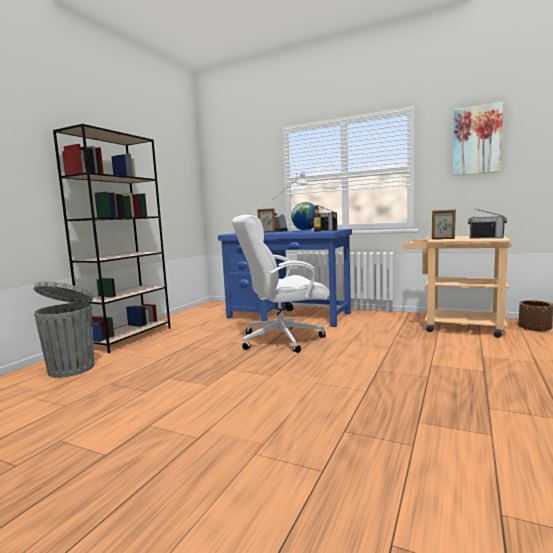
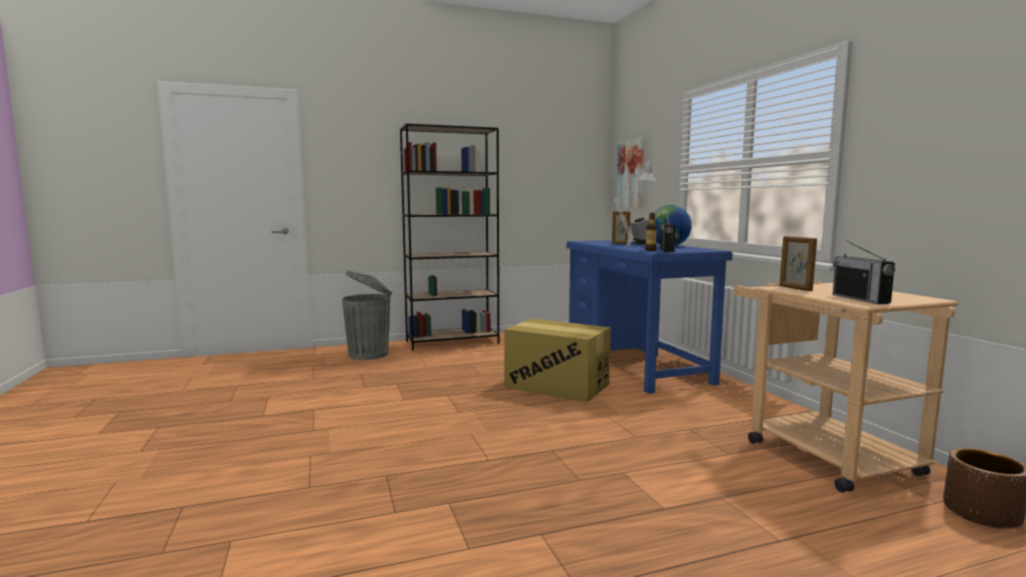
camera: 45 degrees right, 0 degrees up
white office chair [232,215,328,353] -> cardboard box [504,319,611,402]
picture [453,102,503,176] -> picture moved to [616,138,644,208]

